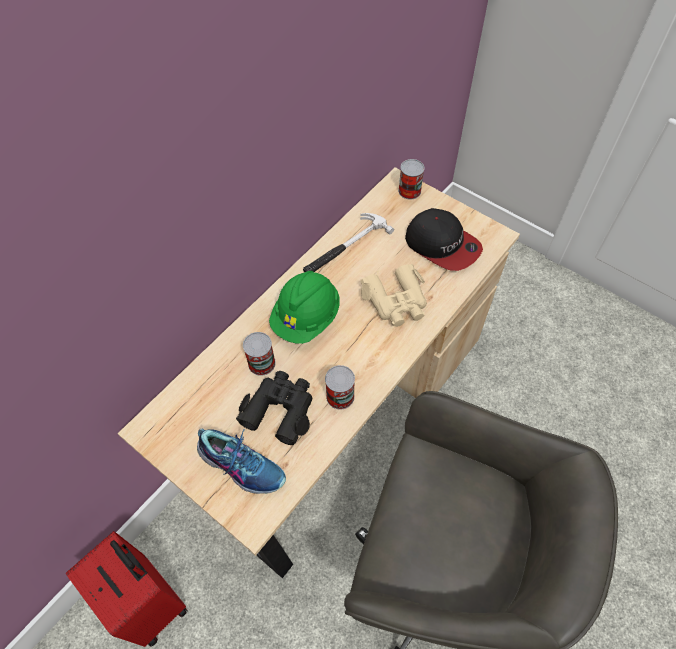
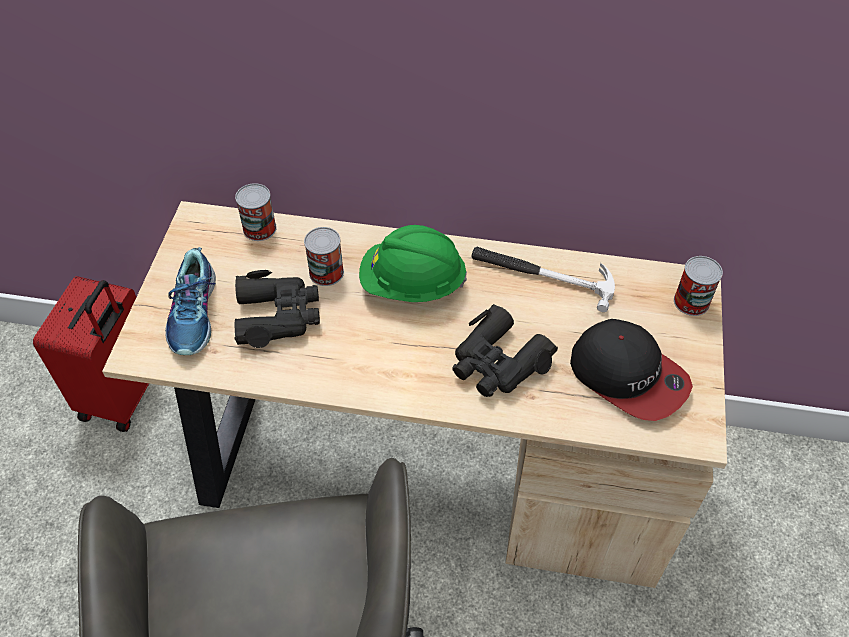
camera: 60 degrees right, 5 degrees down
can [325,365,355,410] -> can moved to [235,183,277,241]
beige binoculars [360,264,427,327] -> black binoculars [453,304,558,397]
cap [405,208,483,271] -> cap turned 60 degrees counterclockwise [570,319,693,421]

